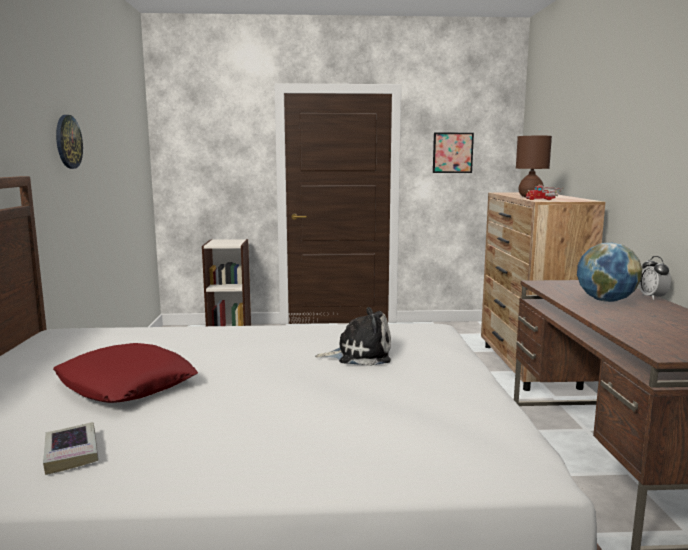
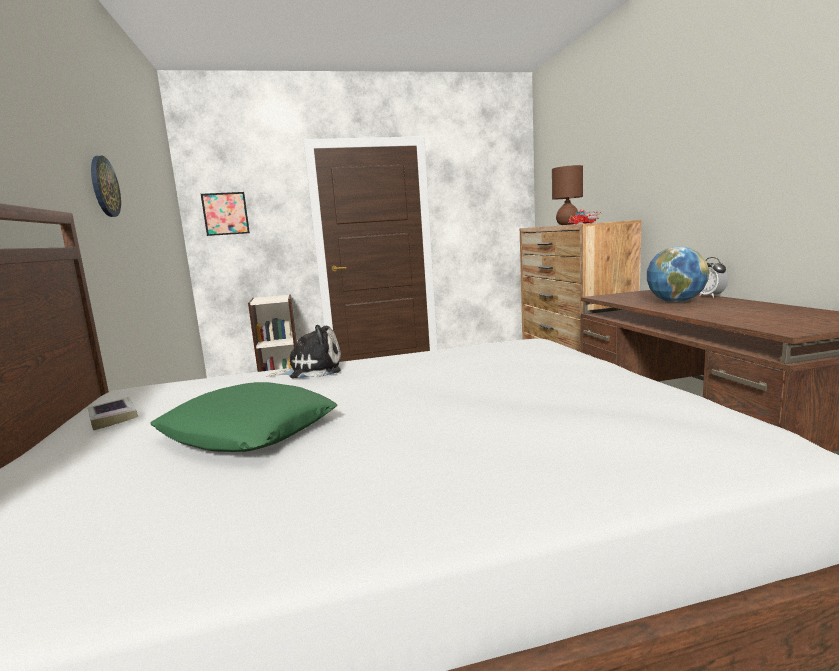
camera: 10 degrees left, 0 degrees up
book [43,422,99,475] -> book moved to [88,397,138,430]
red pillow [53,343,198,403] -> green pillow [150,382,338,452]
plush toy [315,307,391,366] -> plush toy moved to [267,325,341,378]
picture [433,133,474,173] -> picture moved to [201,192,250,236]

